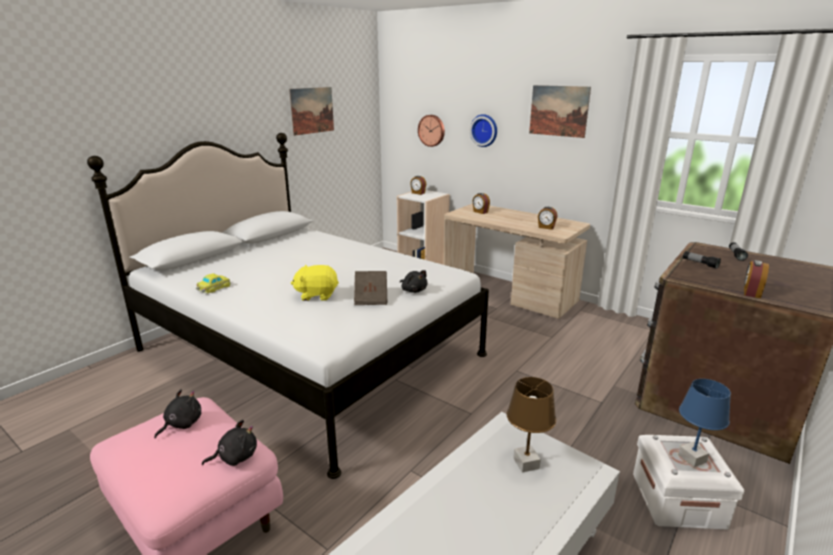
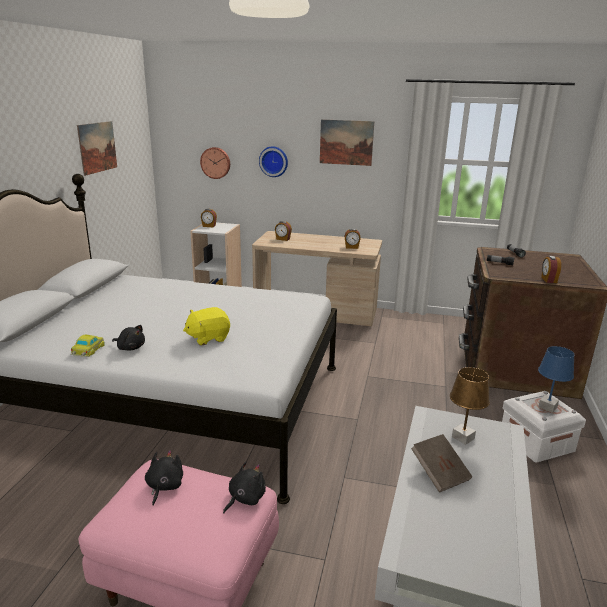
camera: 25 degrees left, 0 degrees up
brown book [354,271,387,305] -> brown book moved to [411,434,472,493]
black plush toy [400,270,428,293] -> black plush toy moved to [112,325,145,351]

